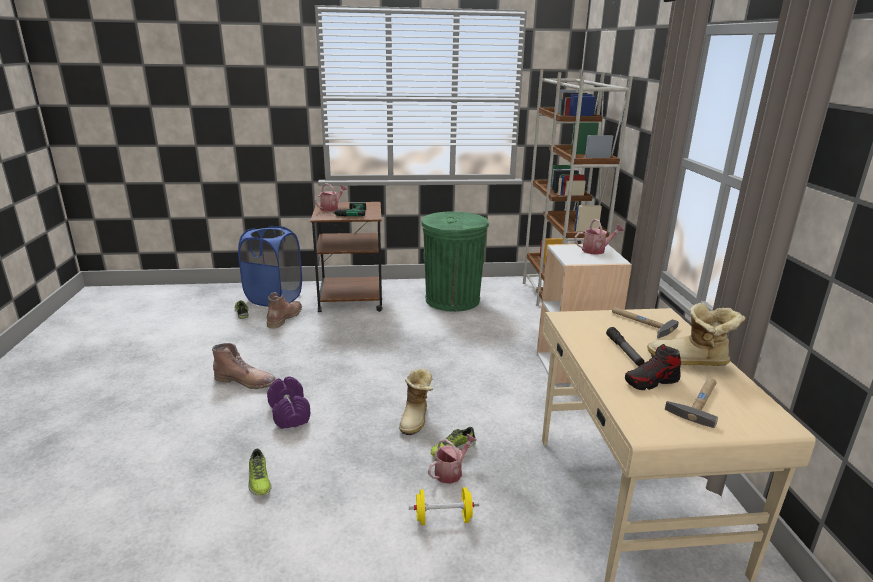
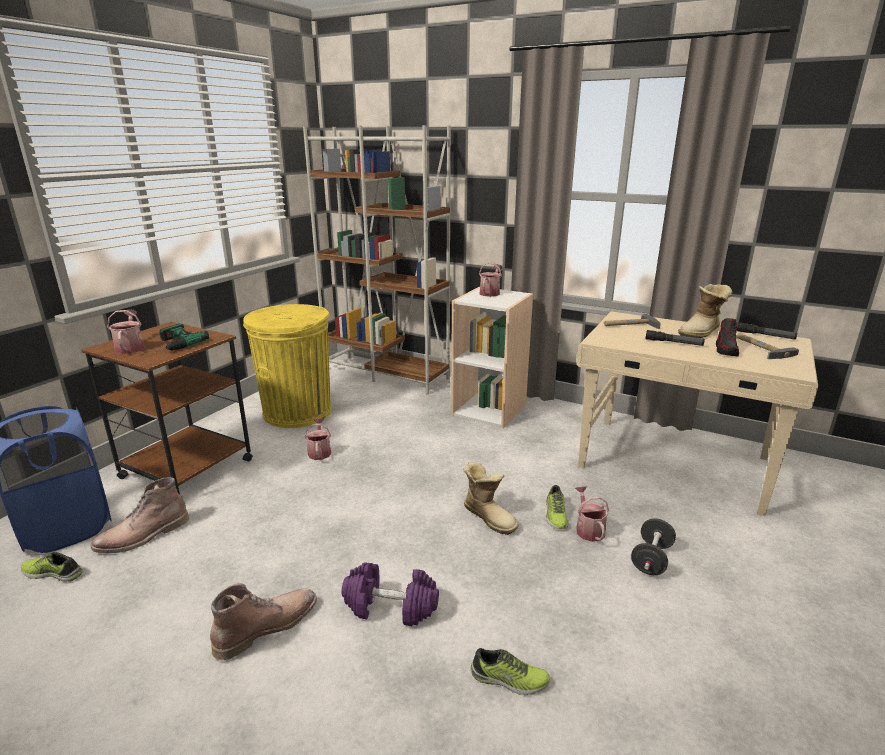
camera: 55 degrees left, 0 degrees up
brown boot [267,292,302,329] -> brown boot turned 90 degrees counterclockwise [91,477,190,553]
yellow dumbbell [409,487,479,525] -> black dumbbell [631,518,676,575]
green trash can [421,211,489,312] -> yellow trash can [243,304,331,428]
none -> watering can [305,418,331,460]
none -> flashlight [737,322,798,340]

